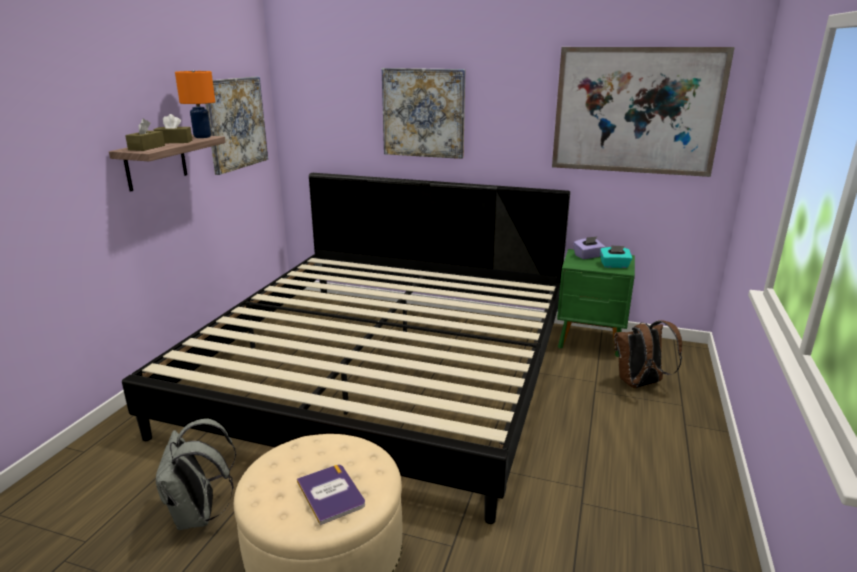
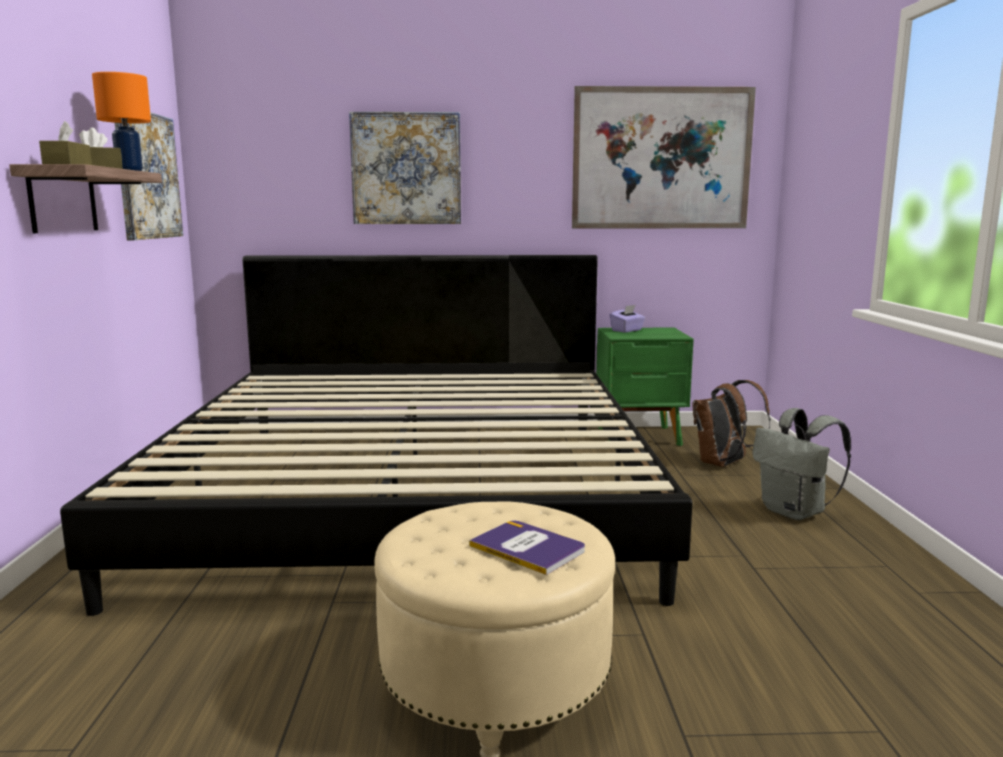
camera: 20 degrees left, 10 degrees down
grey backpack [156,419,236,530] -> grey backpack moved to [752,408,851,520]
turquoise tissue box [600,245,633,268] -> none

